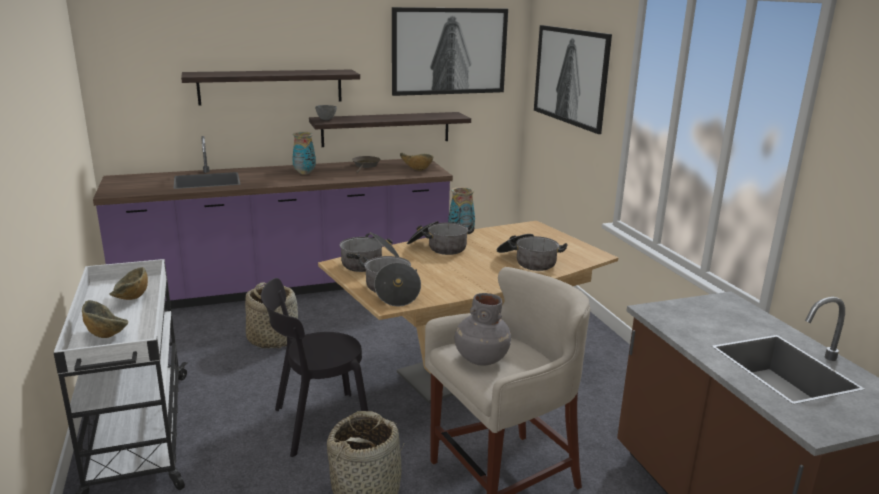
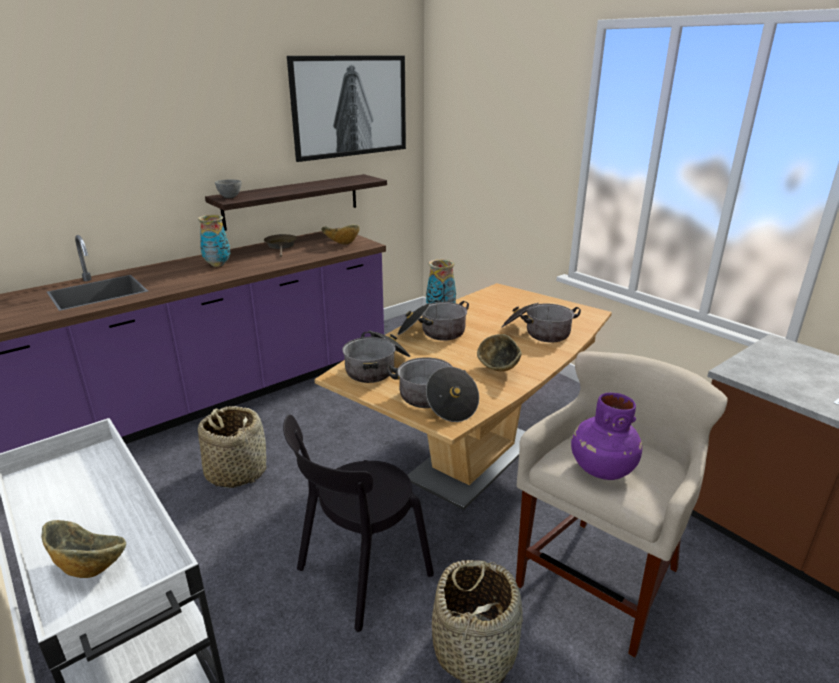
camera: 20 degrees left, 5 degrees up
bowl [109,267,148,300] -> bowl moved to [477,334,522,371]
shelf [181,70,360,106] -> none
grey vase [455,293,511,366] -> purple vase [571,393,642,480]
picture [534,25,612,134] -> none

